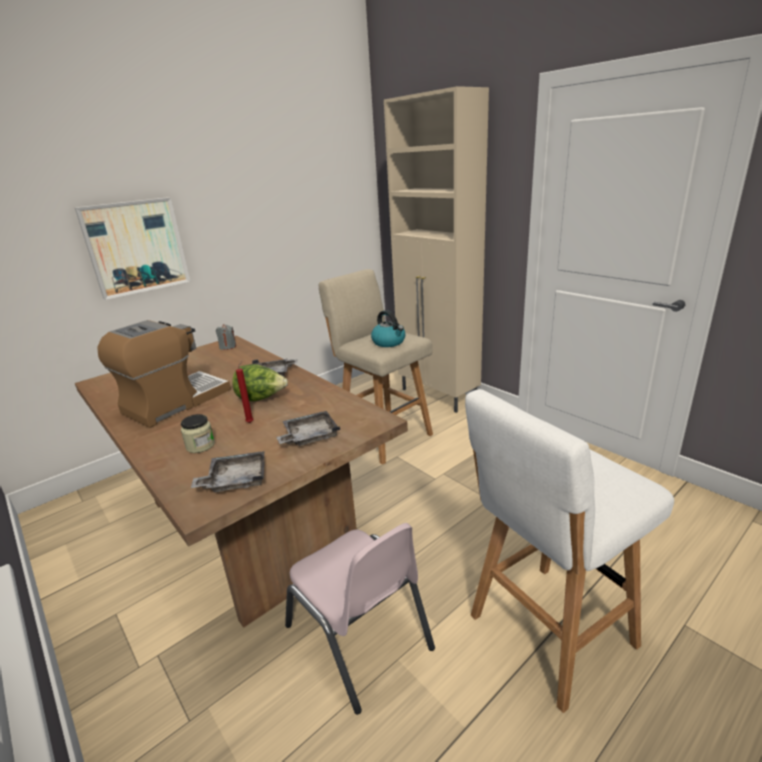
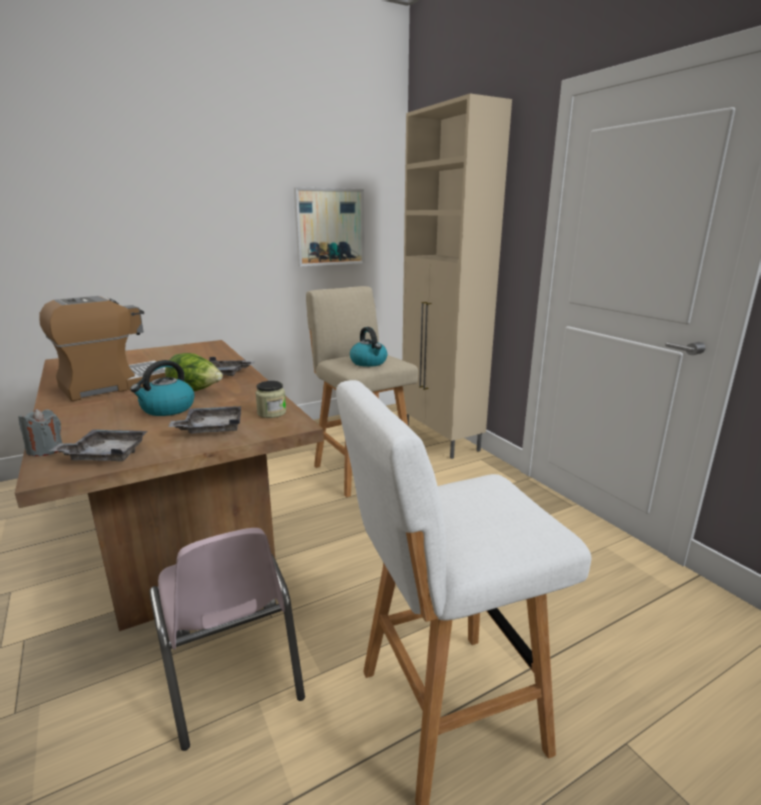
camera: 10 degrees right, 5 degrees down
picture [75,197,190,300] -> picture moved to [294,187,365,267]
jar [181,414,215,453] -> jar moved to [255,381,286,418]
grey candle [216,324,236,350] -> grey candle moved to [19,409,62,456]
red candle [236,361,254,423] -> kettle [130,360,195,416]

